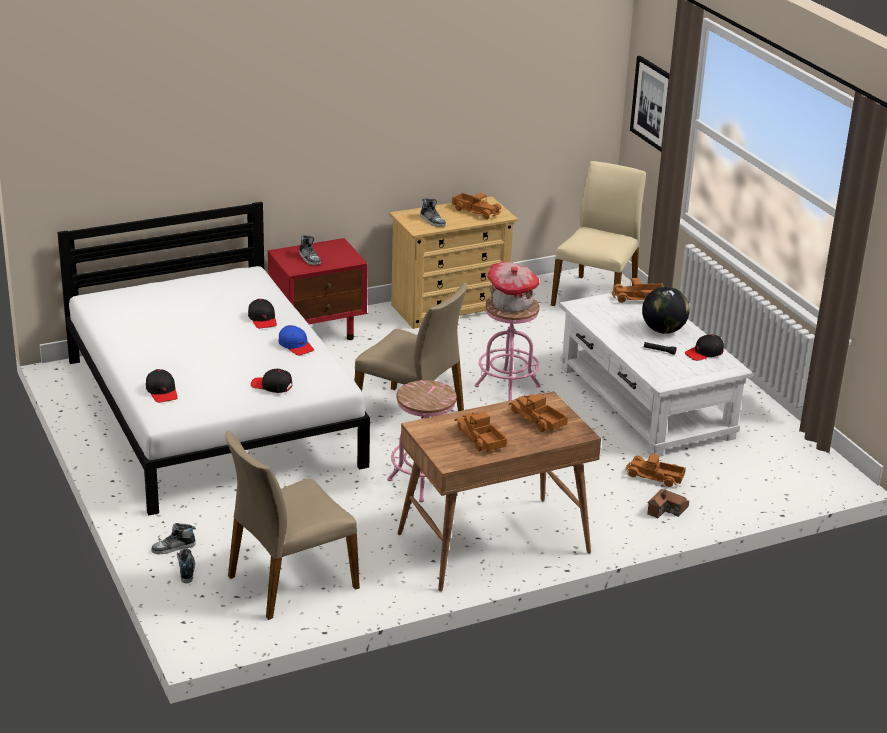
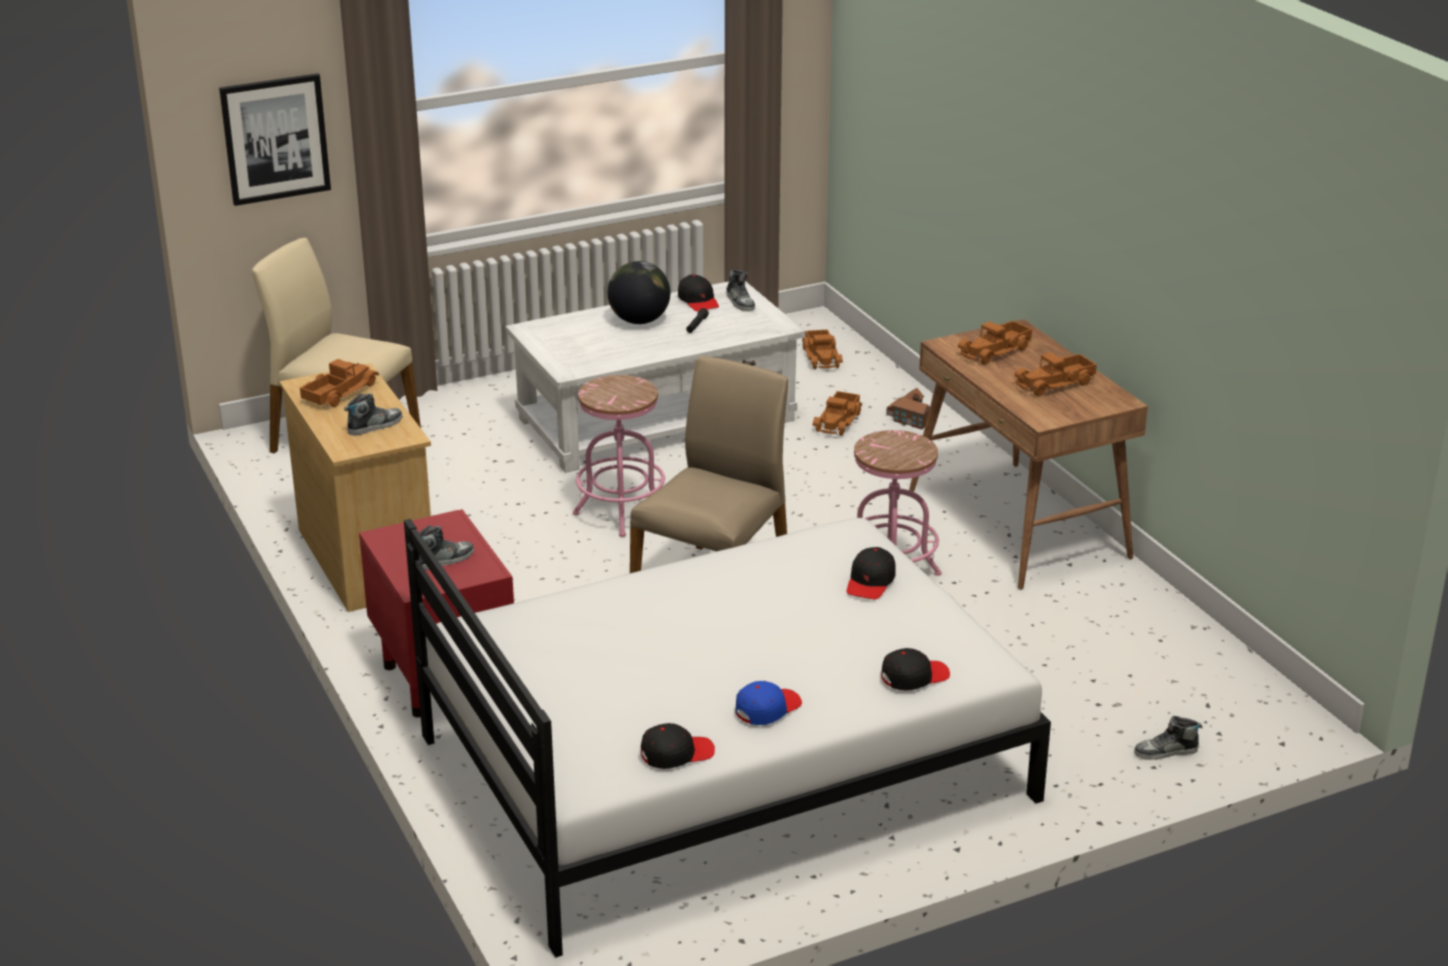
camera: 90 degrees left, 0 degrees up
shoe [151,523,196,555] -> shoe moved to [726,270,755,311]
beige chair [225,430,360,620] -> none
black cap [248,299,277,329] -> black cap moved to [641,723,715,769]
blue cap [279,325,314,356] -> blue cap moved to [735,681,802,725]
toy house [487,262,539,312] -> none
toy truck [612,278,664,303] -> toy truck moved to [802,330,843,369]

